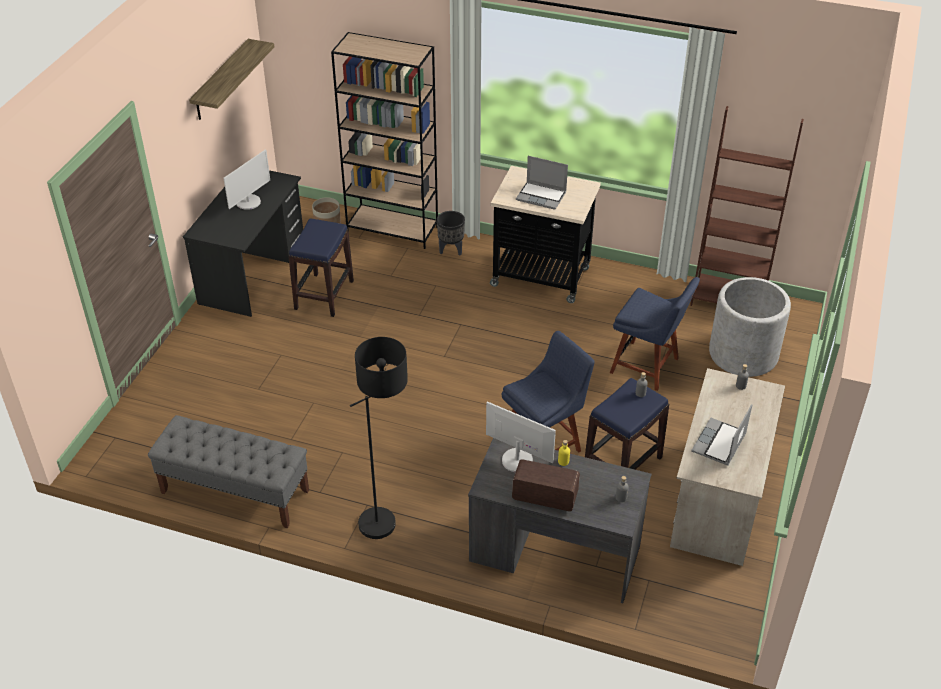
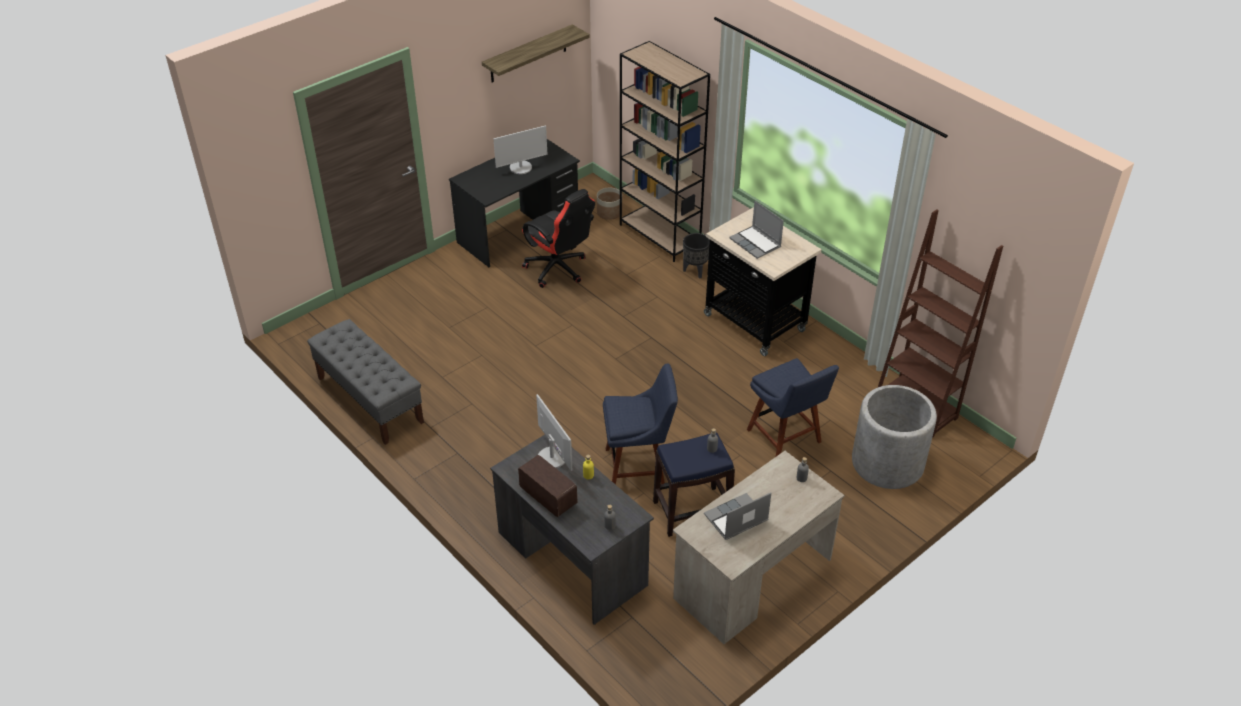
camera: 30 degrees right, 0 degrees up
stool [288,219,354,317] -> black office chair [522,189,595,288]
black floor lamp [350,337,408,539] -> none

